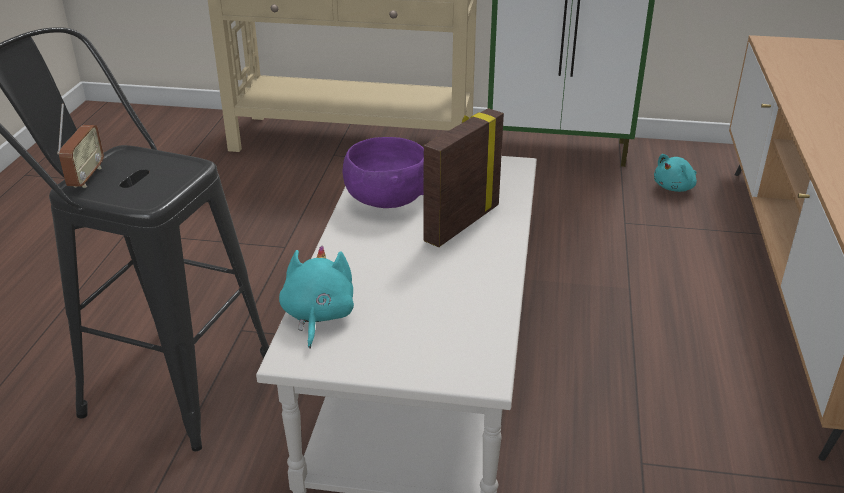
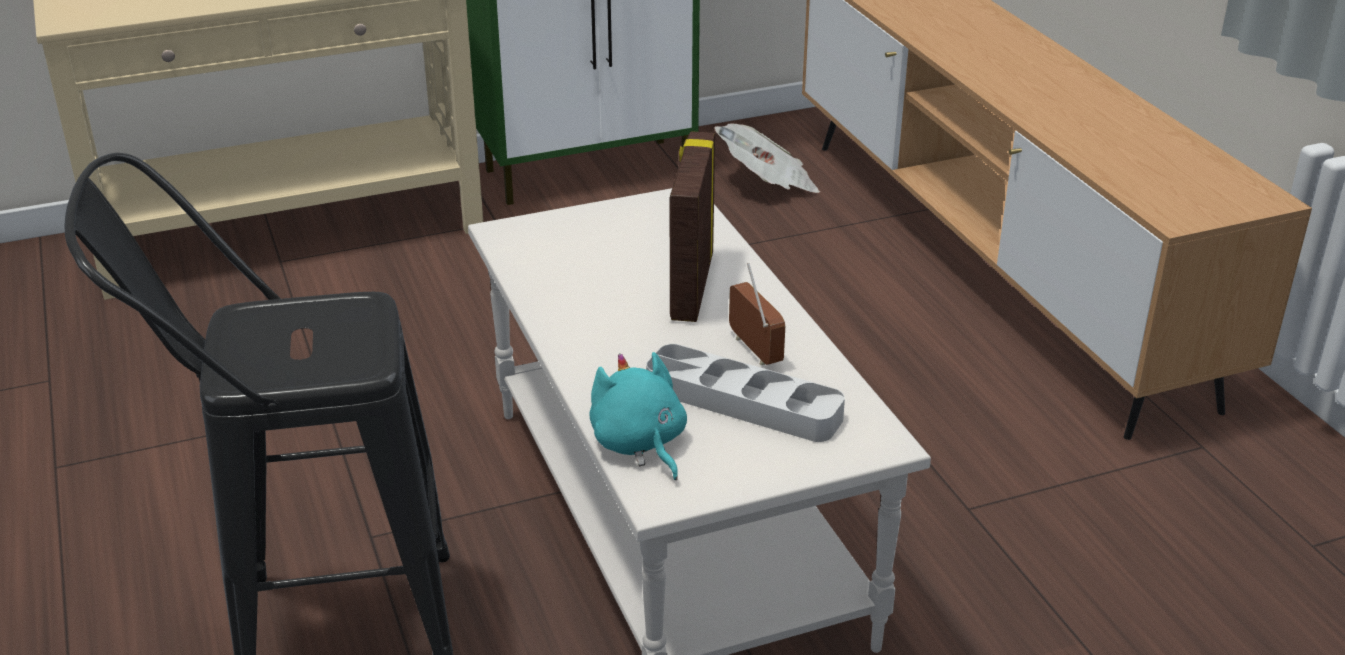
camera: 30 degrees left, 0 degrees up
radio [57,103,104,188] -> radio moved to [729,263,785,365]
purple bowl [343,137,424,208] -> none
turquoise plush toy [654,154,697,192] -> newspaper [714,123,820,193]
none -> grey tray [646,344,845,442]

